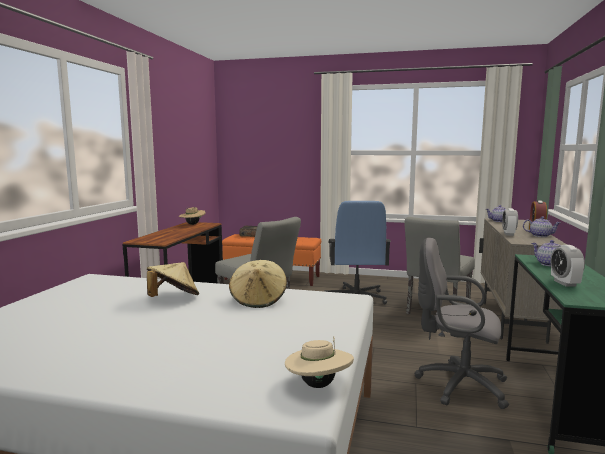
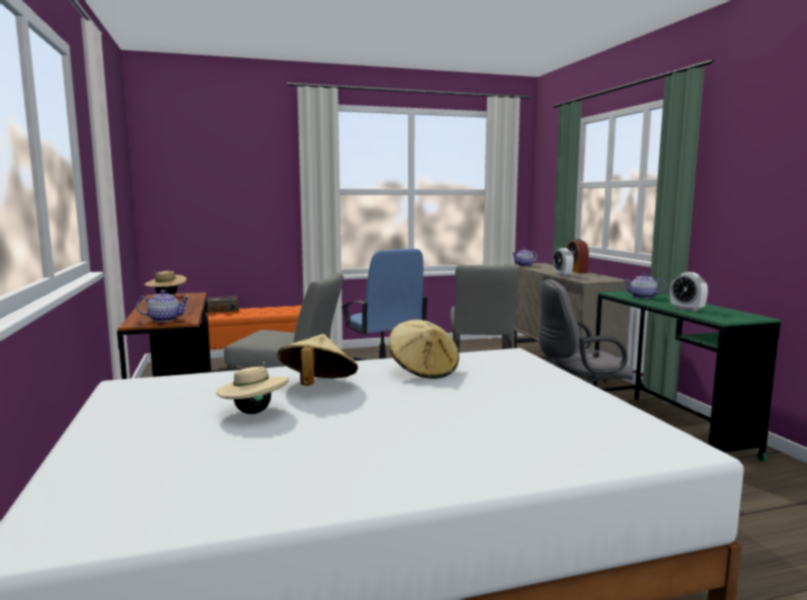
camera: 30 degrees left, 0 degrees up
beige hat [285,337,354,388] -> beige hat moved to [216,362,289,414]
teapot [523,216,560,237] -> teapot moved to [136,290,190,322]

